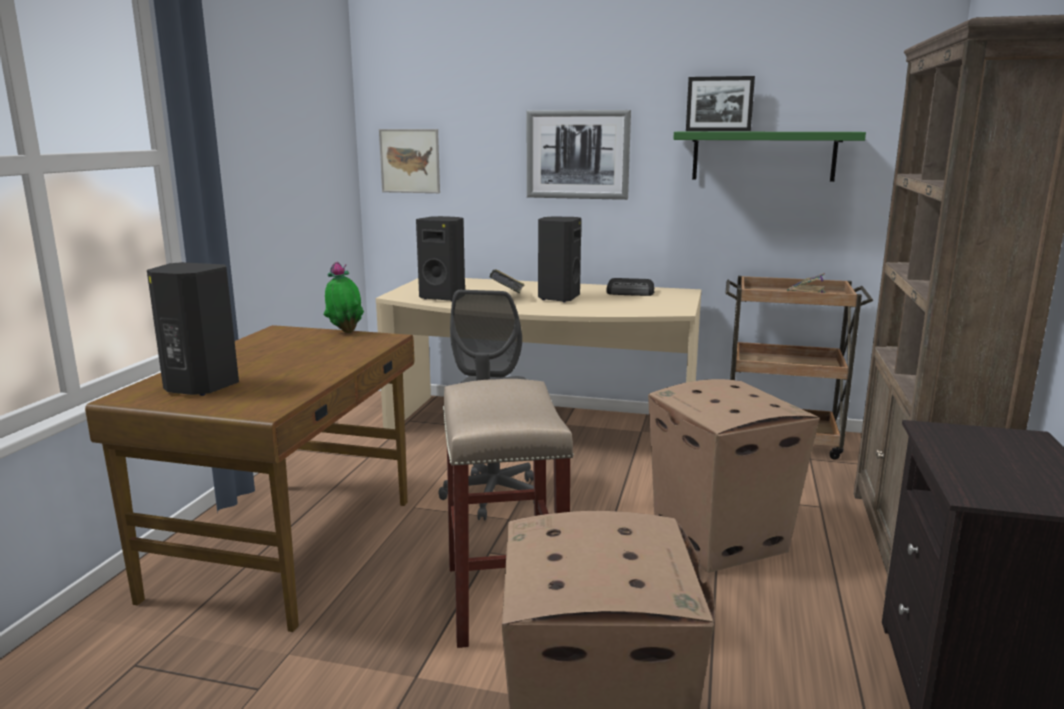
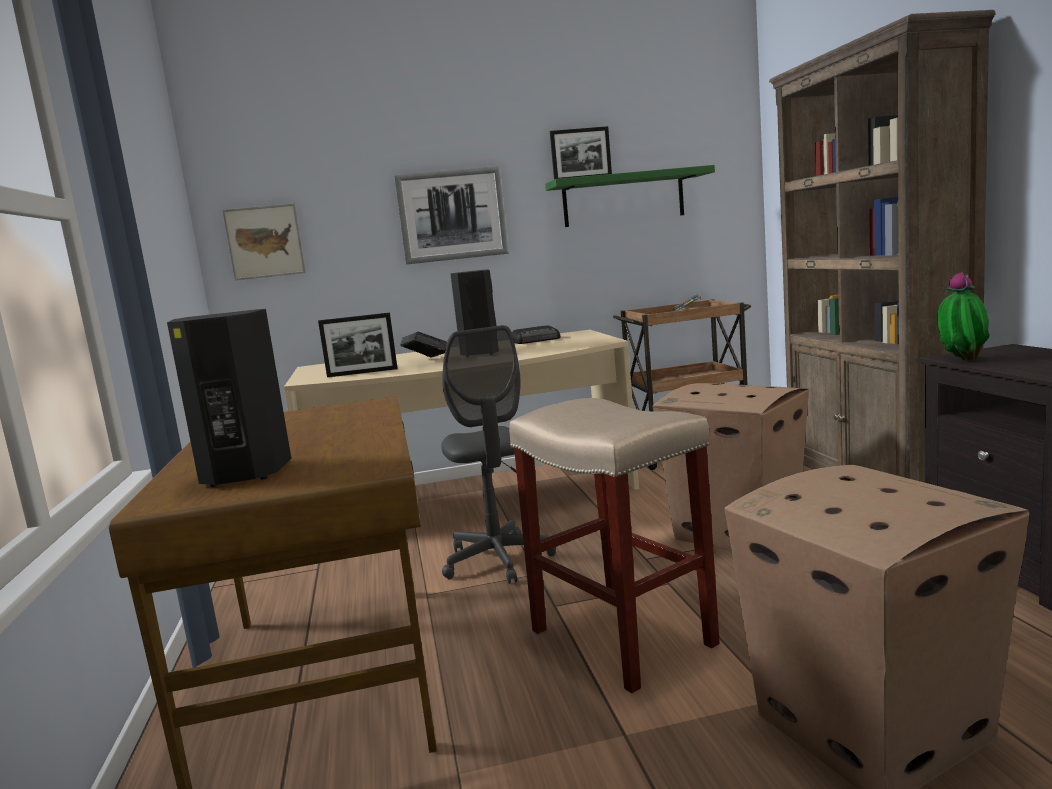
camera: 25 degrees left, 5 degrees down
potted plant [324,262,364,333] -> potted plant moved to [938,272,990,361]
black speaker [416,216,465,301] -> picture frame [318,313,398,377]

